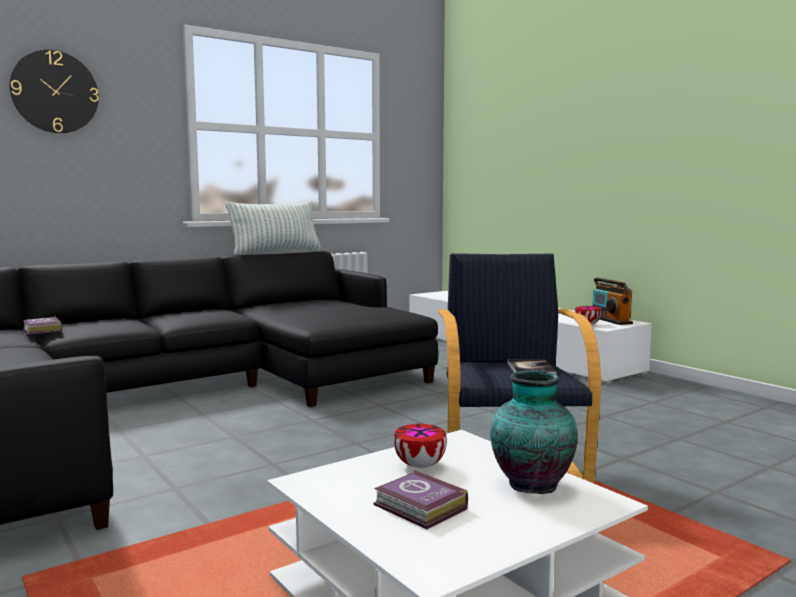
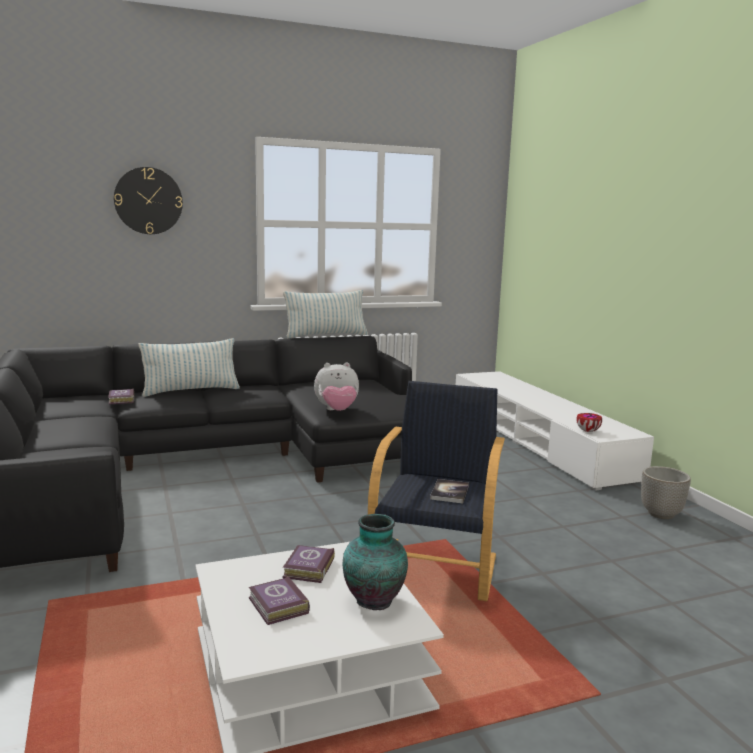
camera: 15 degrees right, 5 degrees up
bowl [394,424,447,468] -> book [283,545,335,583]
radio [593,277,633,325] -> none
none -> pillow [138,338,240,397]
none -> plush toy [314,363,359,411]
none -> planter [641,466,691,519]

